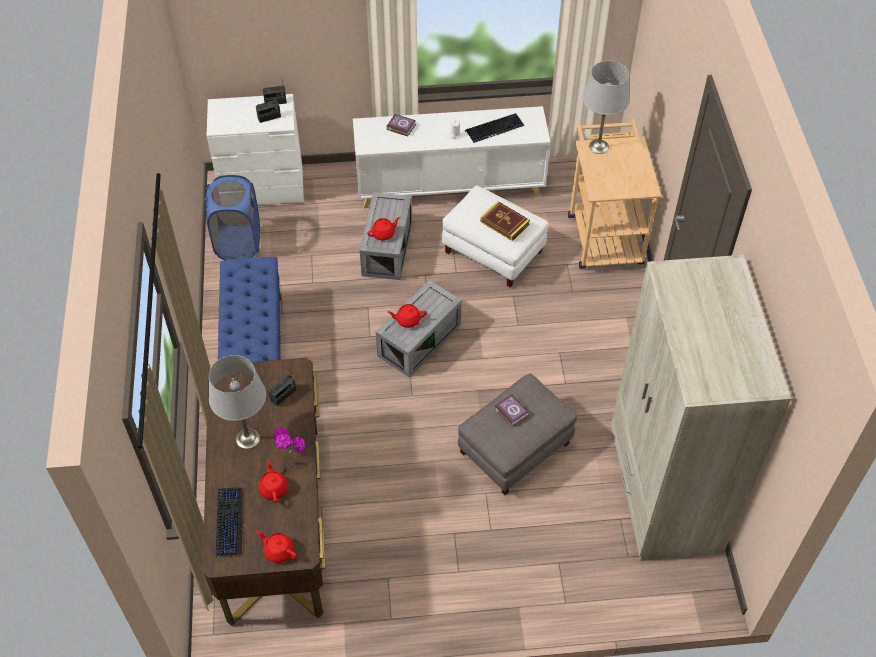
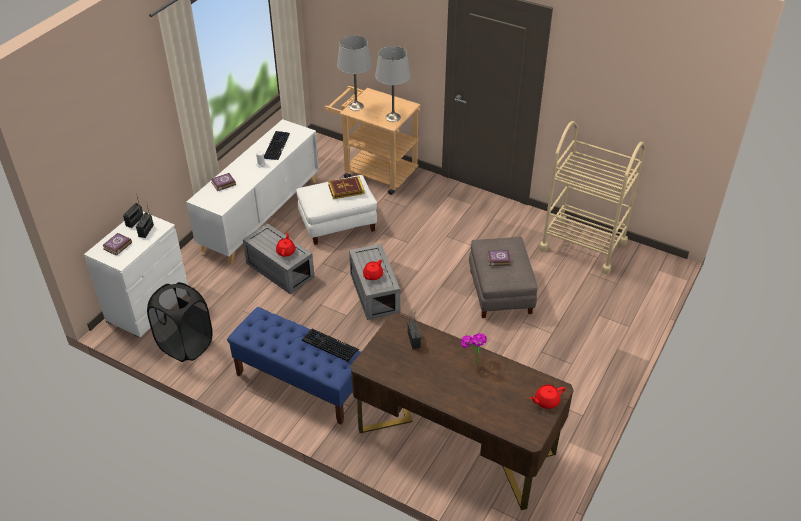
camera: 55 degrees left, 10 degrees down
blue laundry basket [204,175,260,260] -> black laundry basket [147,282,213,362]
grey table lamp [209,355,266,449] -> grey table lamp moved to [375,46,411,122]
keyboard [216,487,242,557] -> keyboard moved to [302,329,360,362]
red teapot [258,459,288,503] -> none
beige wardrobe [611,255,791,561] -> beige cart [539,121,646,274]
none -> book [102,233,132,256]

